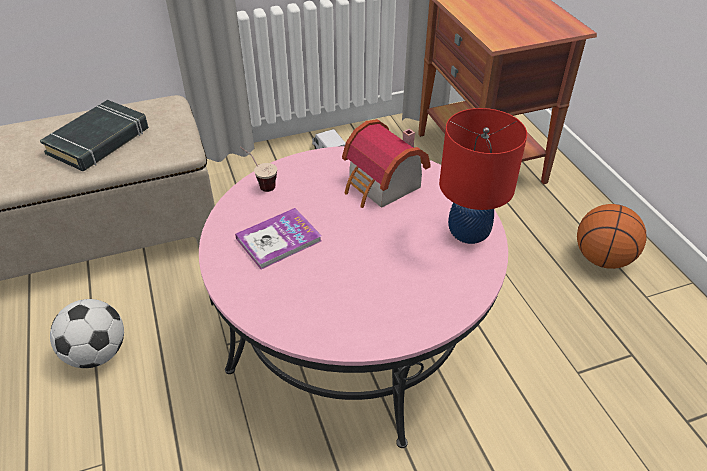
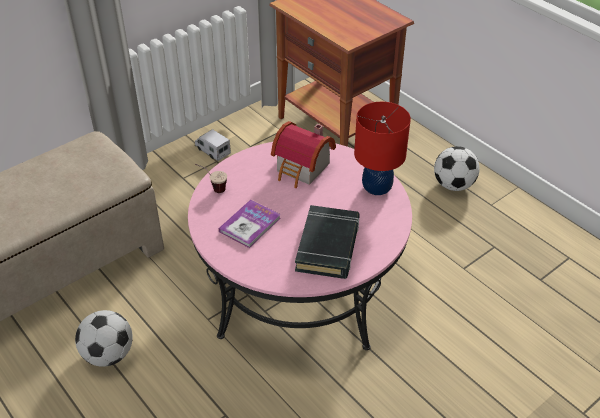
camera: 20 degrees left, 0 degrees up
black book [40,100,149,171] -> black book moved to [295,205,360,279]
basketball [577,204,646,269] -> football [434,146,480,191]

